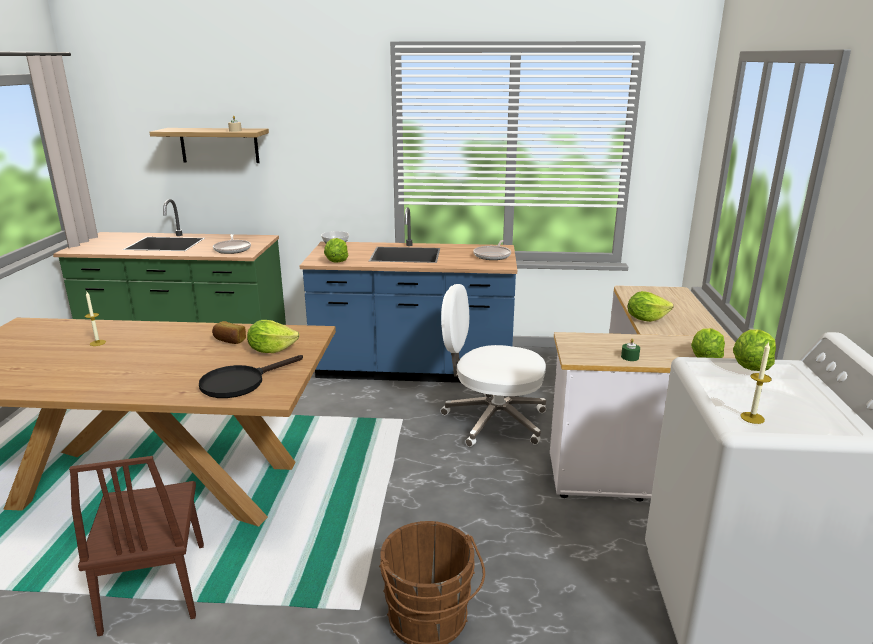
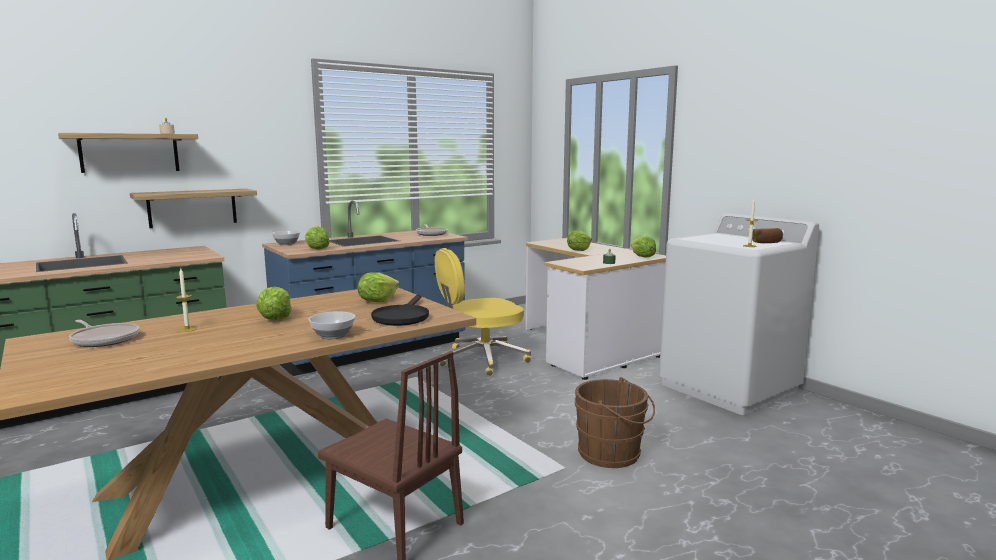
camera: 40 degrees left, 10 degrees down
bread [212,321,246,344] -> bread moved to [752,228,783,243]
frying pan [213,234,251,254] -> frying pan moved to [69,320,140,347]
white office chair [440,284,546,447] -> yellow office chair [435,248,531,376]
lettuce [733,329,776,371] -> lettuce moved to [256,287,292,320]
none -> shelf [130,189,257,228]
none -> bowl [308,311,355,339]

